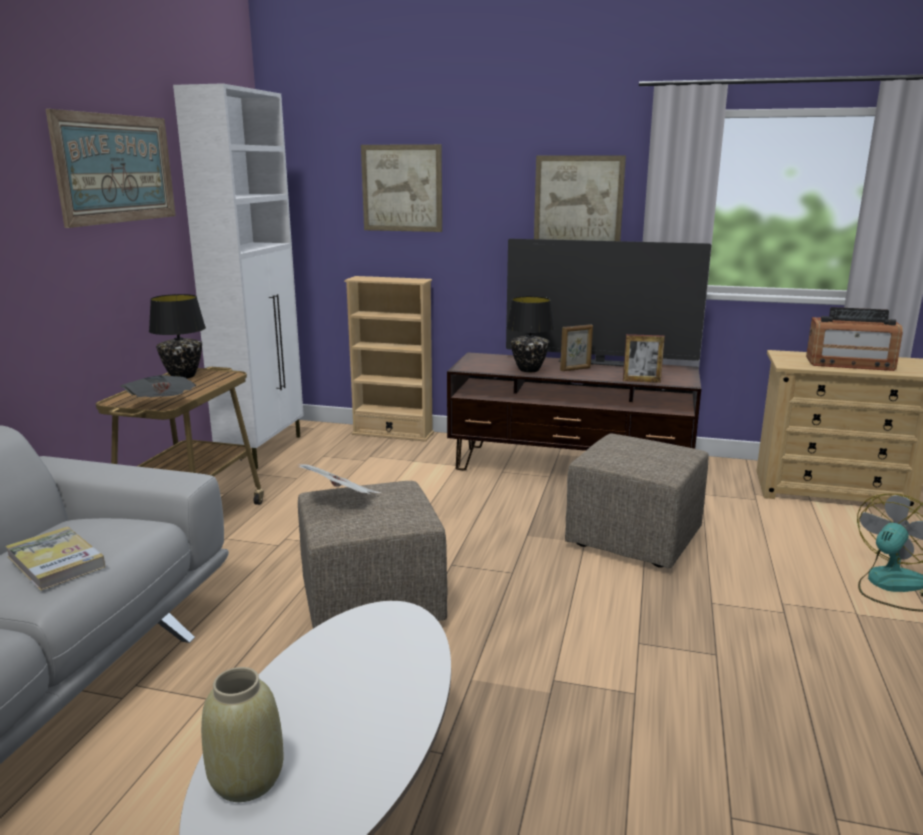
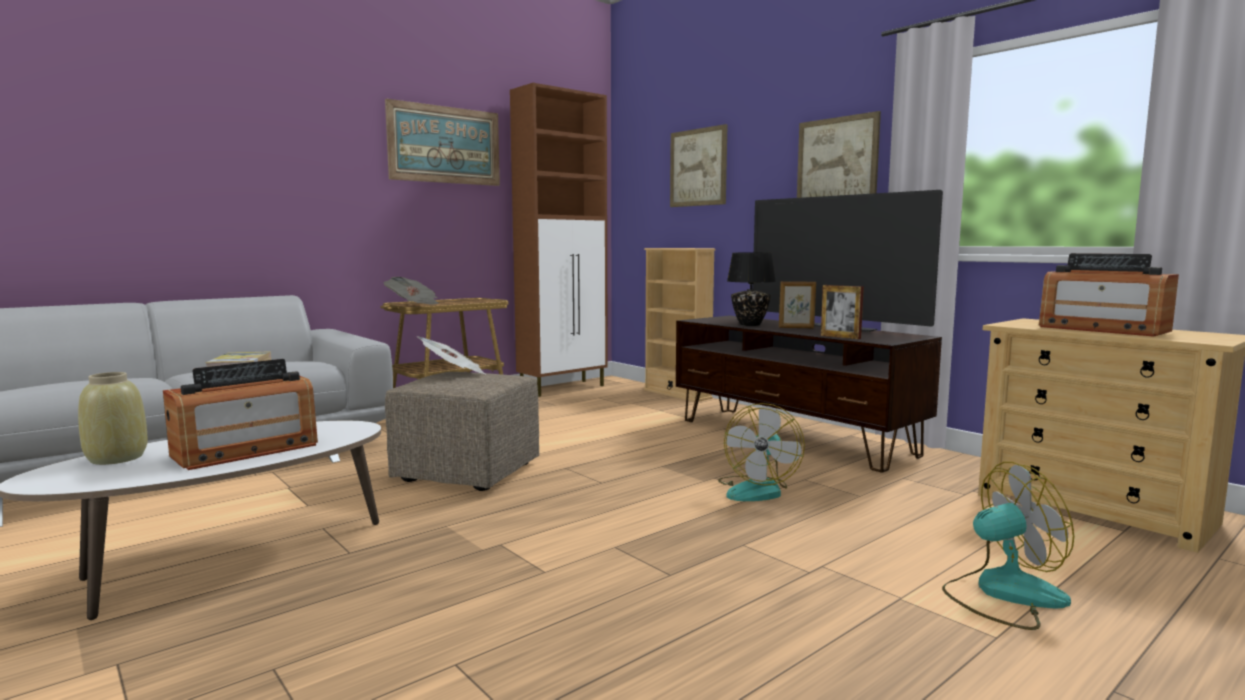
camera: 35 degrees right, 10 degrees down
black table lamp [149,294,206,379] -> none
white cabinet [173,83,304,469] -> brown cabinet [510,83,608,397]
beige ottoman [565,433,709,568] -> fan [718,403,805,501]
none -> radio [163,359,318,470]

